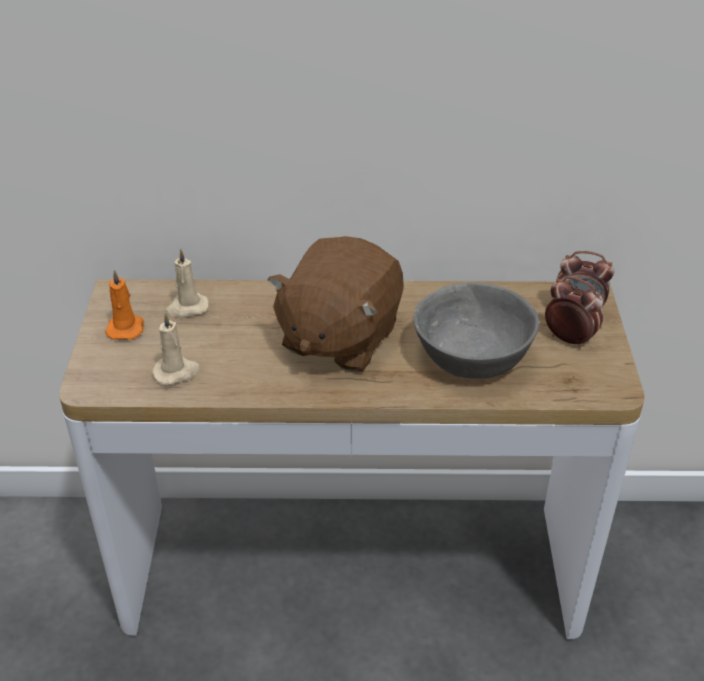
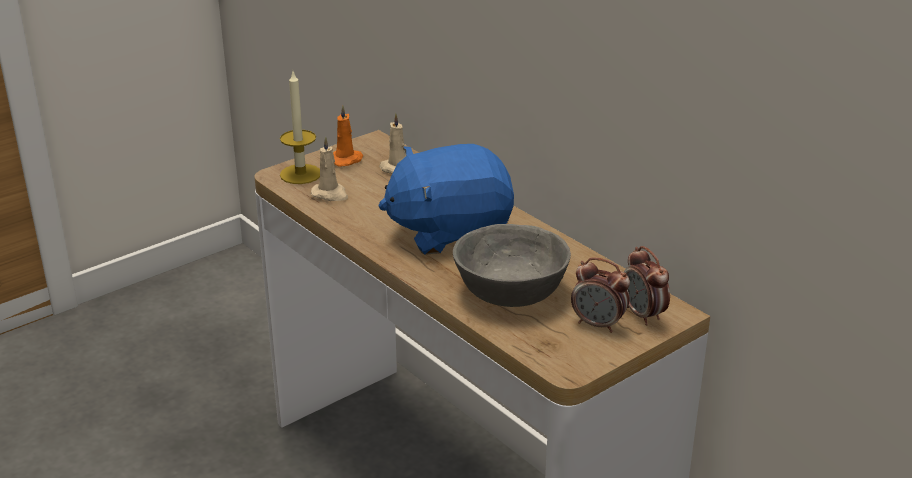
camera: 50 degrees right, 10 degrees down
brown plush toy [268,236,404,372] -> blue plush toy [378,144,514,255]
alarm clock [545,276,603,348] -> alarm clock turned 120 degrees clockwise [571,258,630,333]
none -> candle [280,72,320,184]

